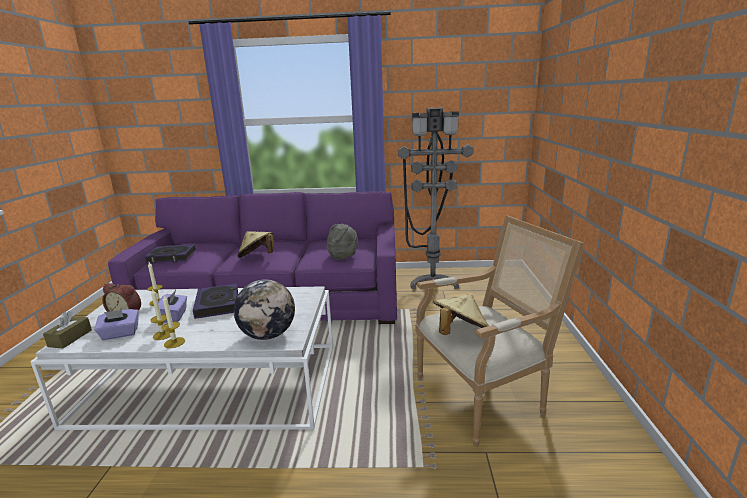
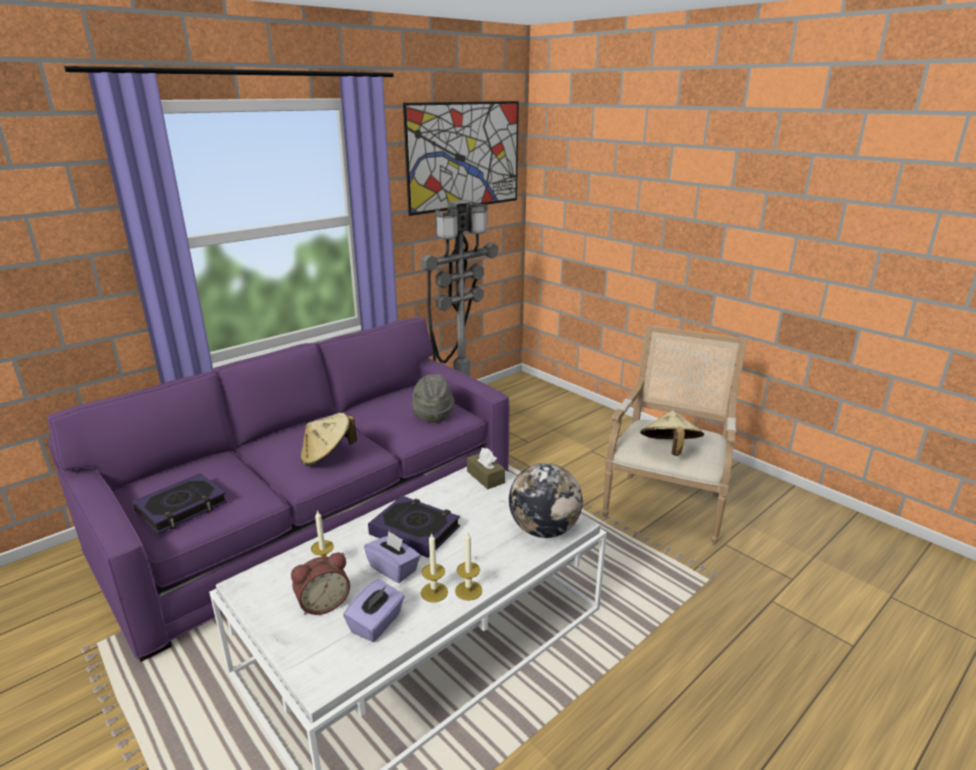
camera: 45 degrees left, 5 degrees up
brown tissue box [43,311,92,349] -> brown tissue box moved to [467,448,505,489]
none -> picture [403,101,519,216]

